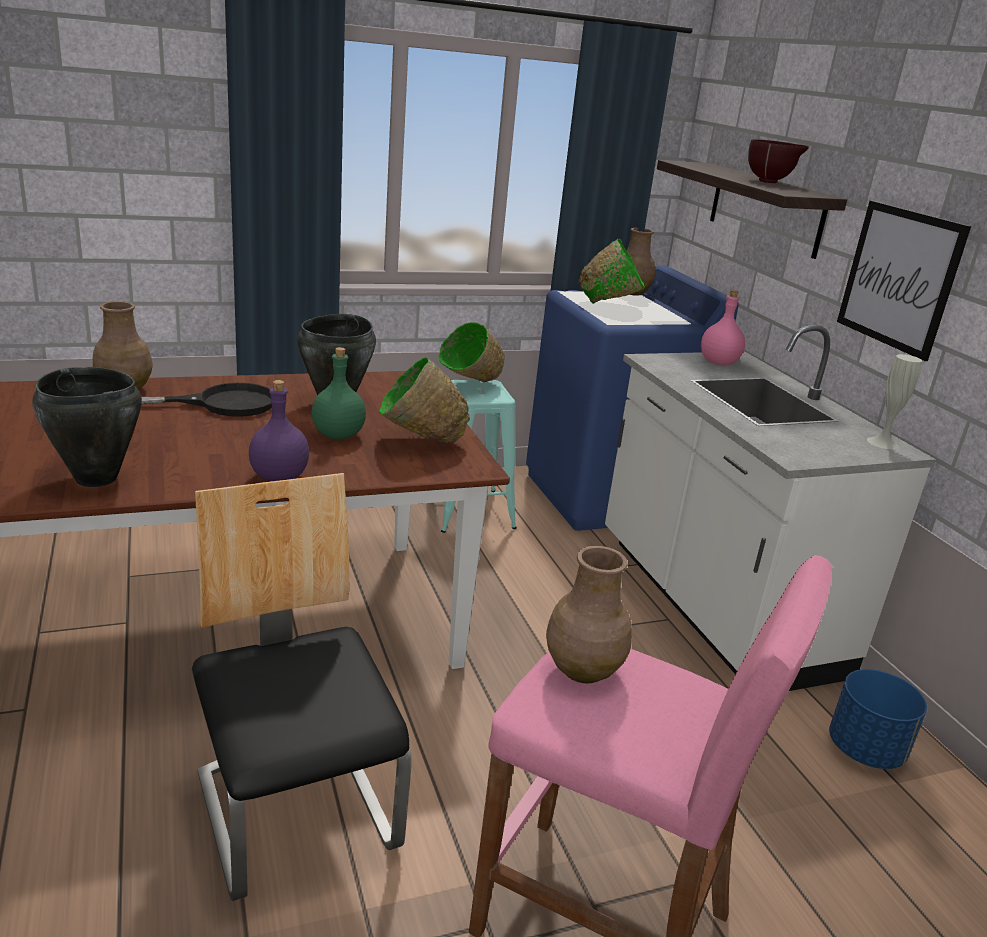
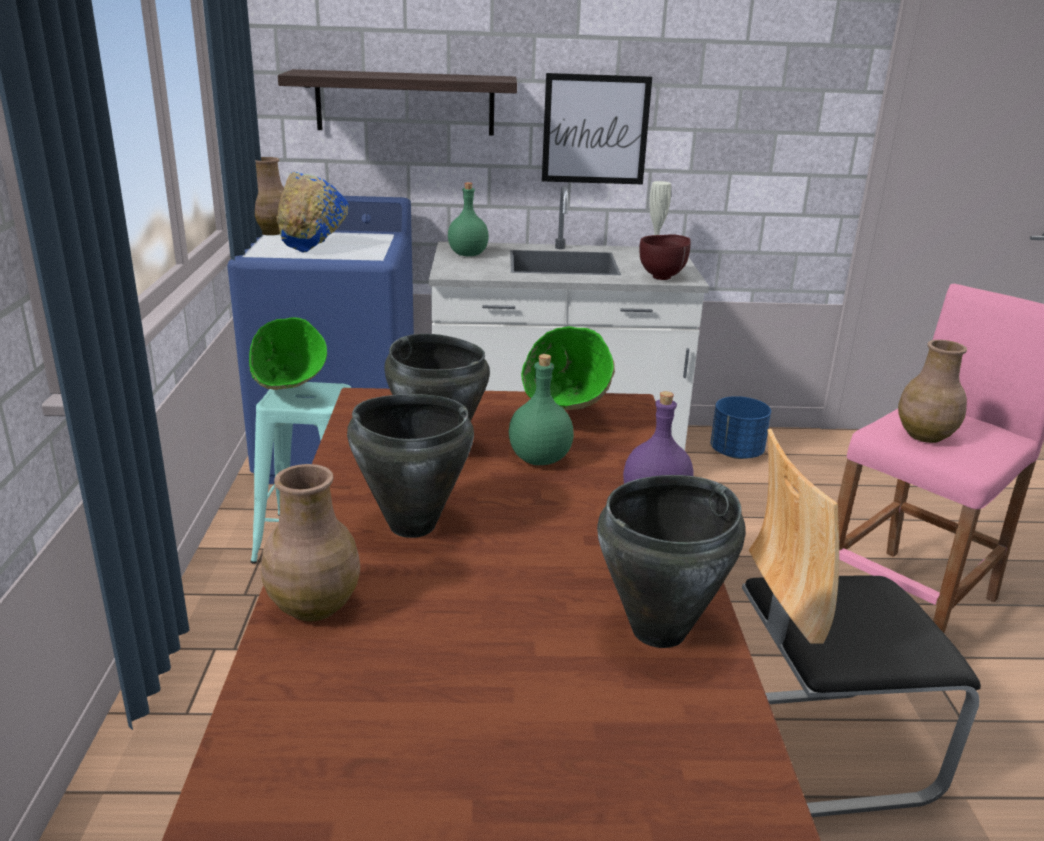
camera: 70 degrees left, 0 degrees up
black frying pan [141,383,272,417] -> black cooking pot [347,394,474,538]
green bowl [579,238,645,304] -> blue bowl [276,172,349,253]
pink bottle [701,290,745,365] -> green bottle [448,182,489,256]
brown bowl [748,139,809,183] -> brown bowl moved to [639,234,690,280]

